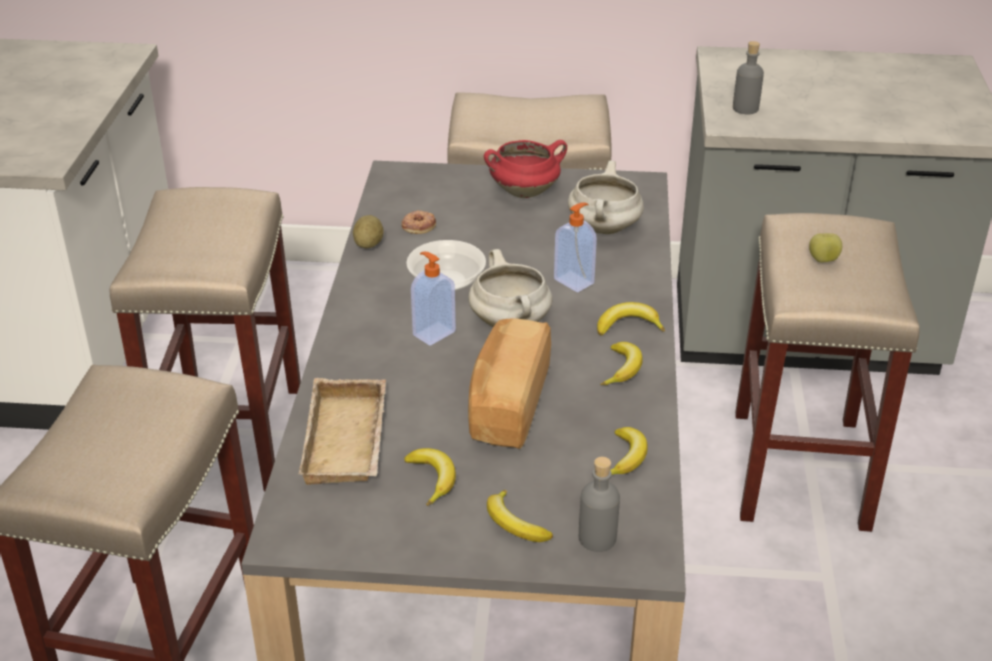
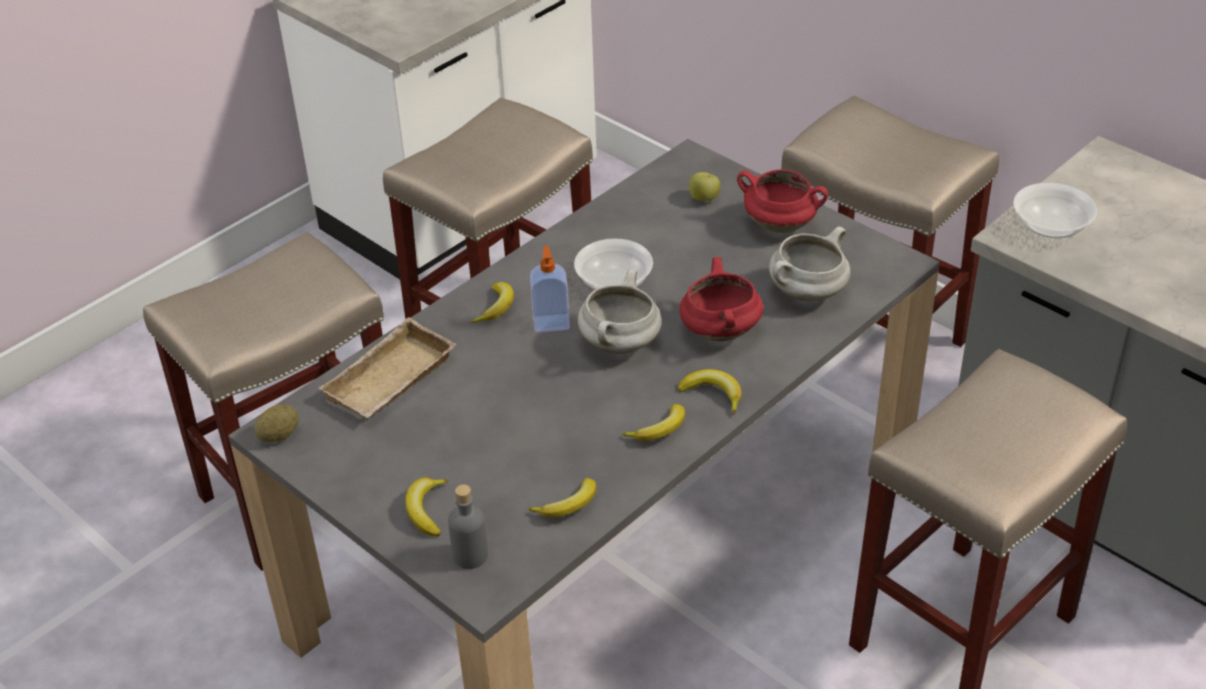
camera: 40 degrees right, 5 degrees up
potato [353,215,384,248] -> potato moved to [254,404,299,443]
donut [402,210,436,234] -> none
banana [404,448,456,506] -> banana moved to [470,282,514,323]
bread [468,318,551,449] -> none
soap dispenser [554,202,597,292] -> red cooking pot [680,257,763,342]
grey bottle [733,41,764,114] -> bowl [1013,182,1097,238]
apple [809,233,842,263] -> apple moved to [689,172,721,201]

